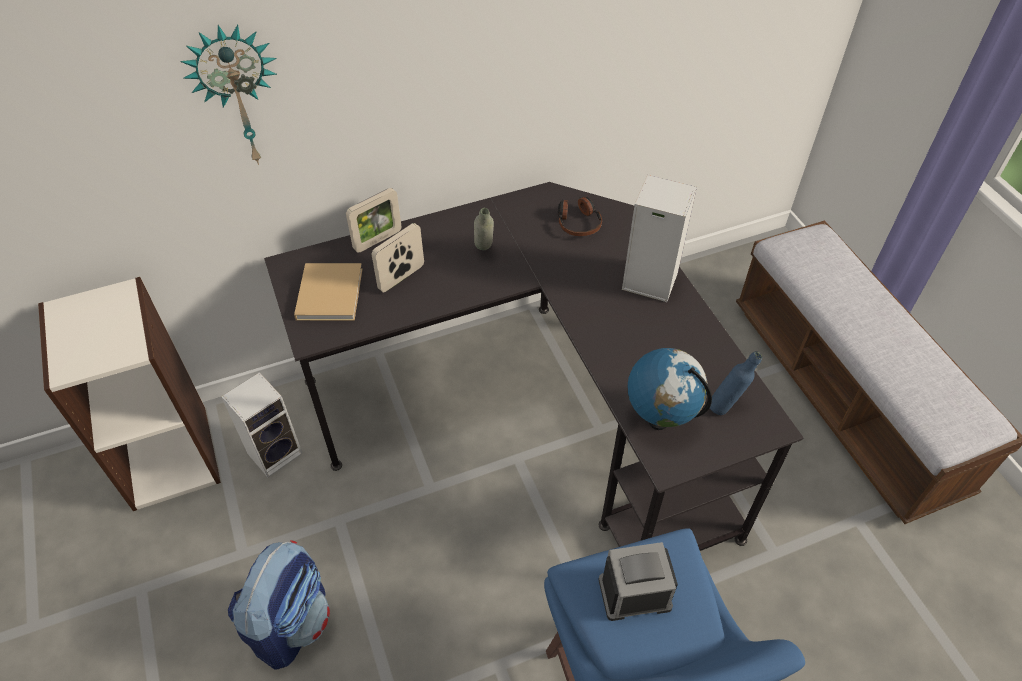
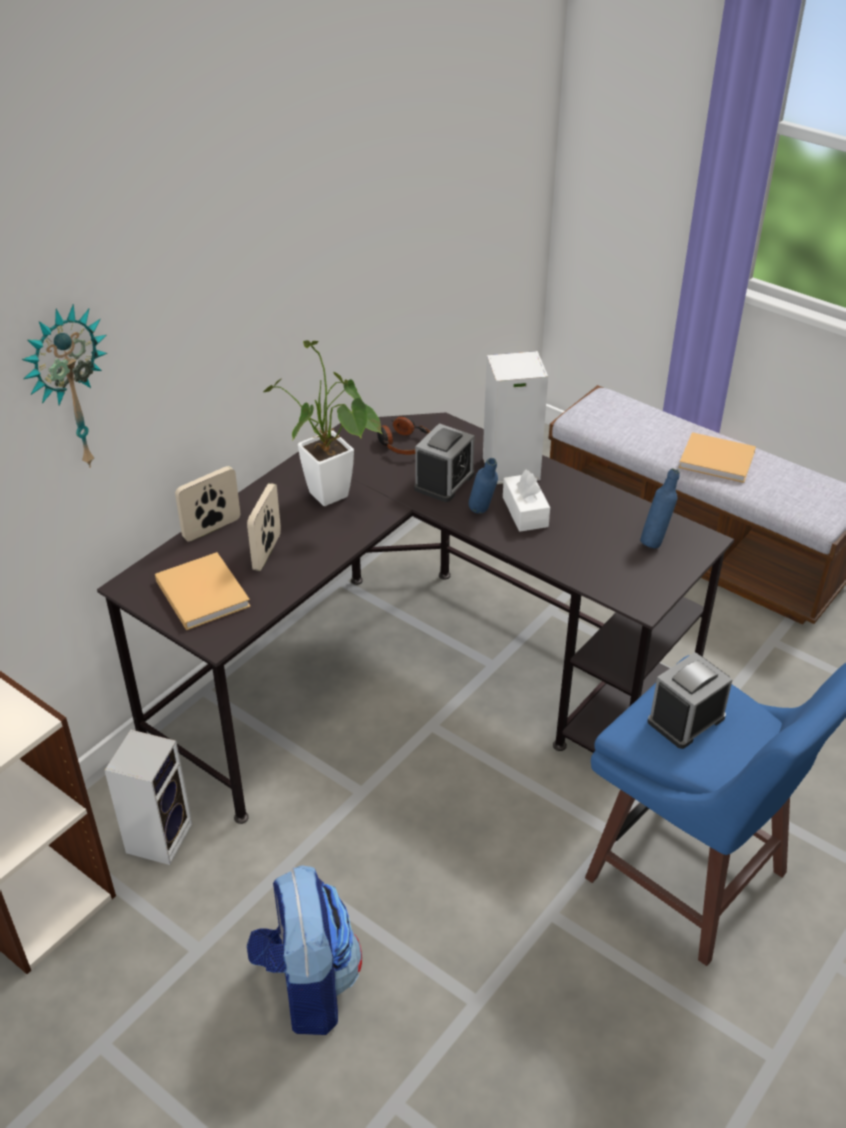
camera: 30 degrees left, 10 degrees down
picture frame [346,188,402,253] -> picture frame turned 150 degrees counterclockwise [175,466,240,542]
grey bottle [474,208,494,250] -> potted plant [263,340,383,506]
globe [628,348,712,430] -> none
none -> alarm clock [414,423,475,502]
none -> blue bottle [469,458,498,514]
none -> white tissue box [503,469,550,532]
none -> beige book [679,432,756,483]

